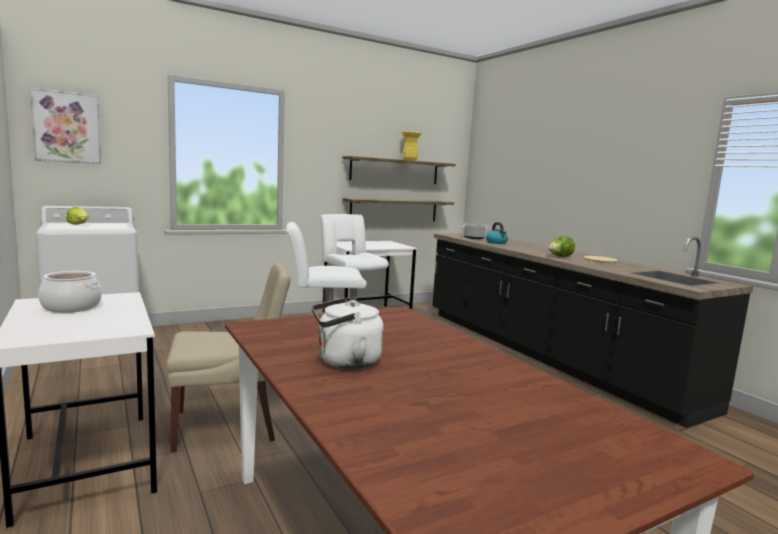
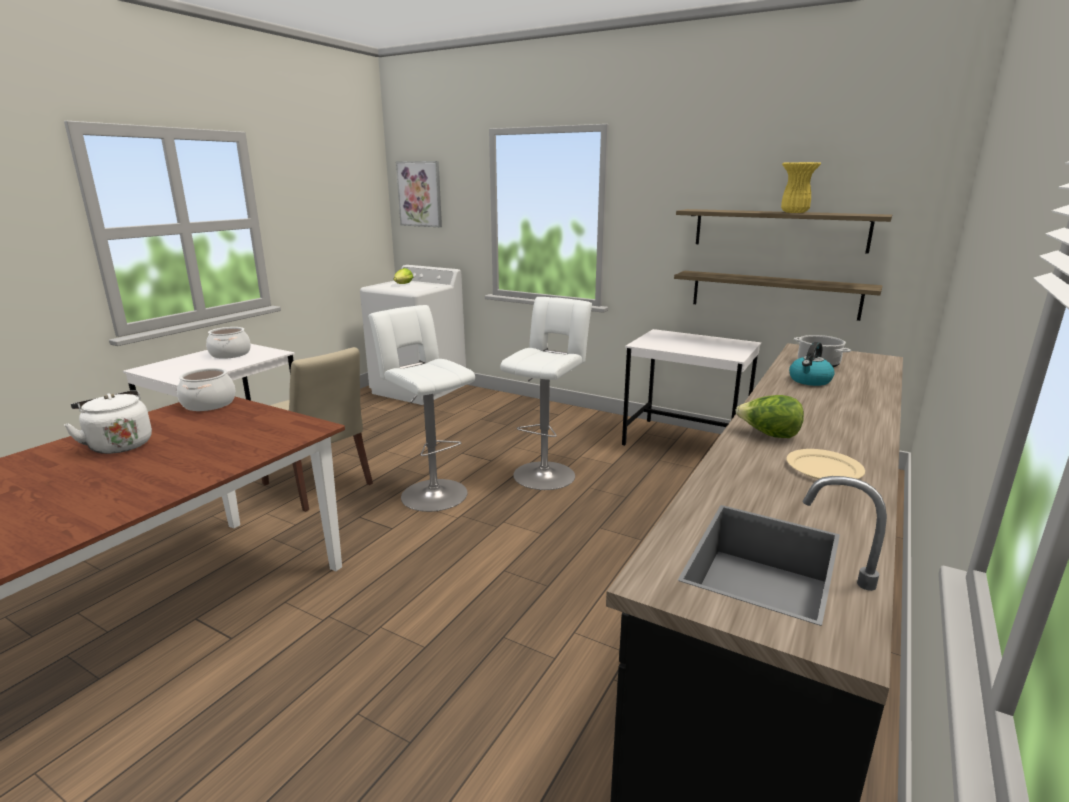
camera: 60 degrees right, 10 degrees up
none -> cooking pot [177,368,235,411]

